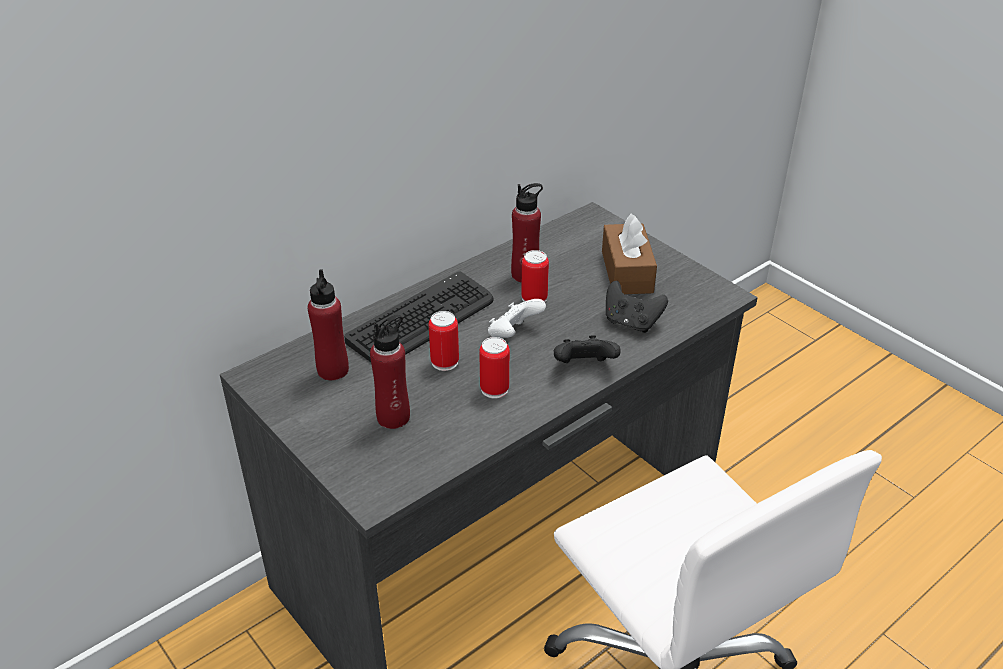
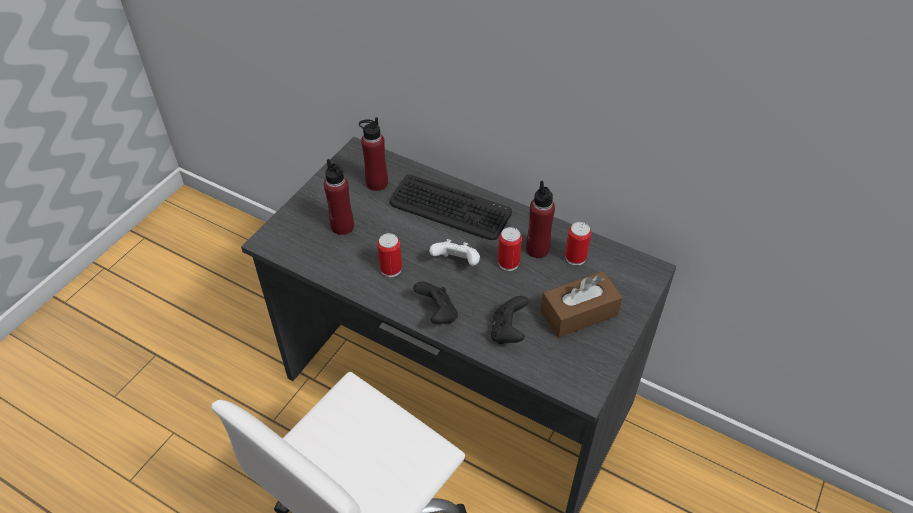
camera: 70 degrees right, 10 degrees up
can [429,311,459,371] -> can moved to [565,222,591,266]

